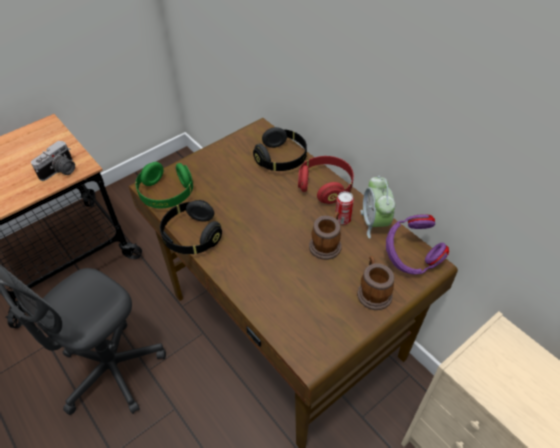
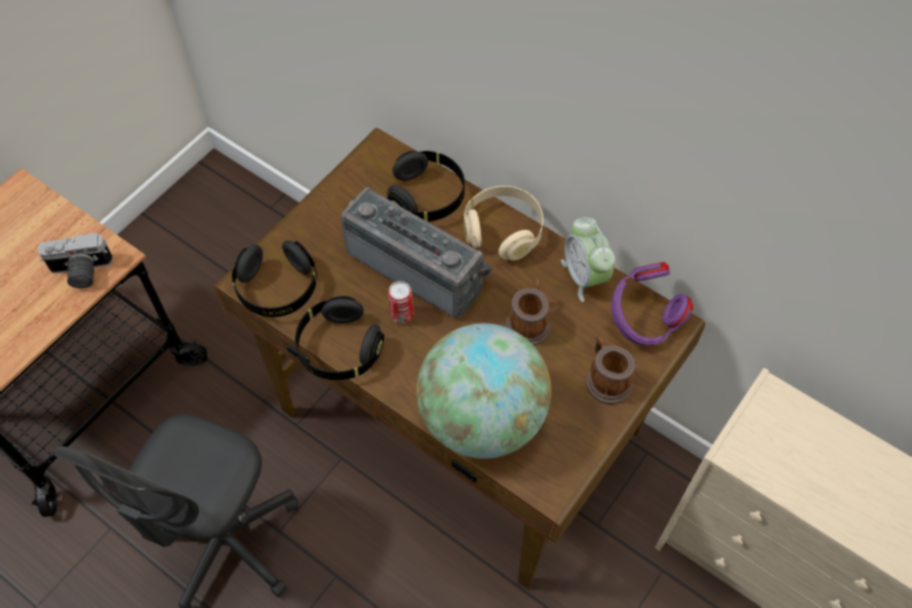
camera: 15 degrees left, 10 degrees up
camera [31,141,75,181] -> camera turned 60 degrees clockwise [38,233,113,289]
green headphones [136,162,193,208] -> black headphones [232,240,317,317]
red headphones [298,156,354,204] -> beige headphones [464,186,543,261]
can [335,191,354,225] -> can moved to [388,281,414,324]
none -> radio [341,187,493,318]
none -> globe [416,323,551,459]

